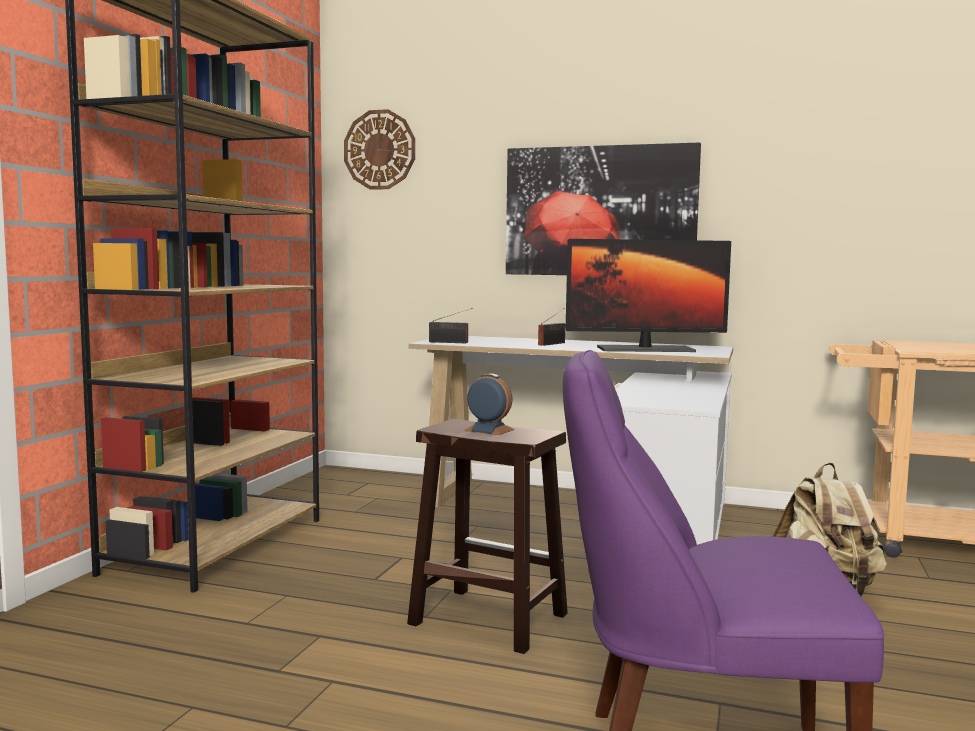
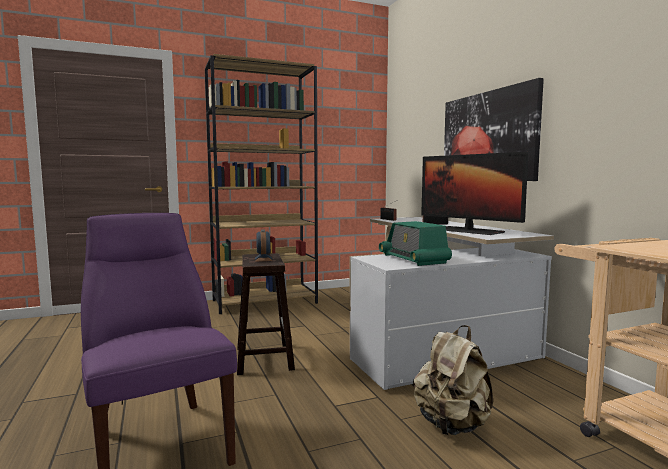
camera: 50 degrees right, 0 degrees up
wall clock [344,109,415,190] -> none
none -> radio [379,221,452,266]

